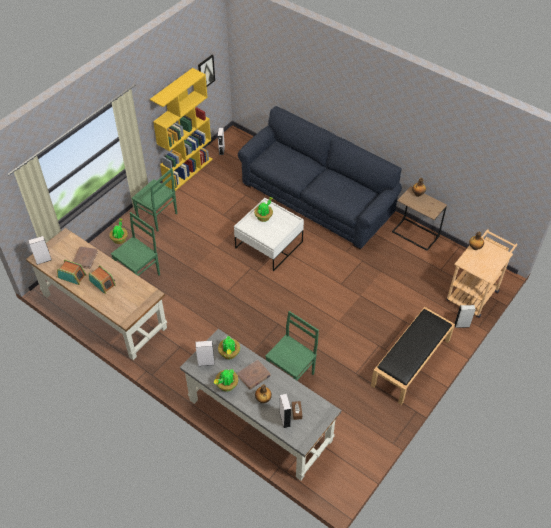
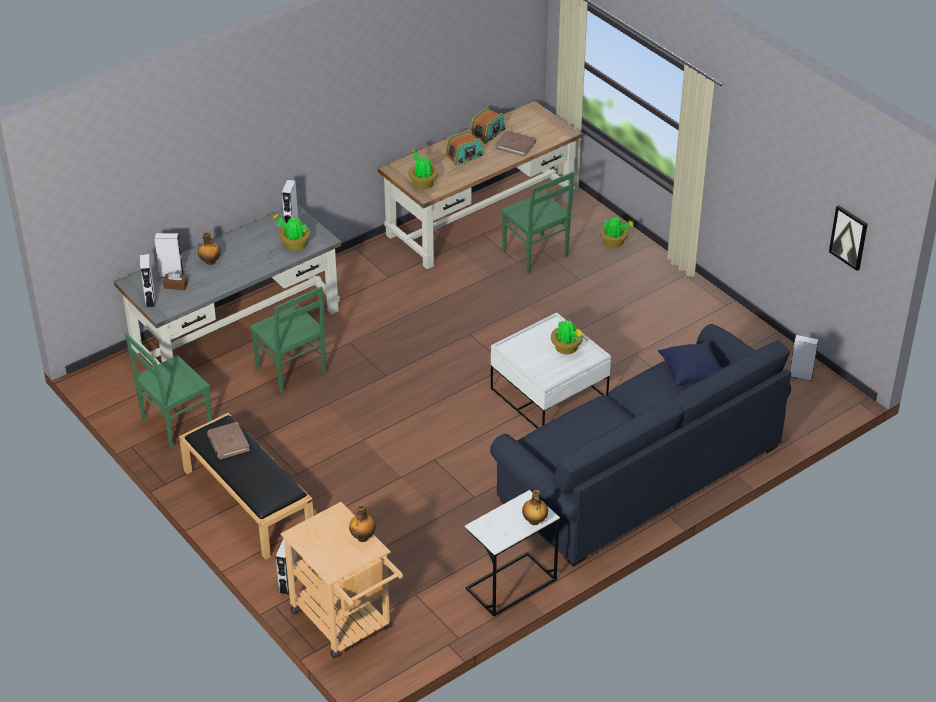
camera: 105 degrees right, 10 degrees down
white speaker [28,236,52,265] -> white speaker moved to [140,254,155,308]
green chair [132,168,177,232] -> green chair moved to [125,333,212,449]
yellow bookcase [150,68,213,191] -> none
potted plant [214,369,238,392] -> potted plant moved to [409,148,438,189]
brown book [237,360,271,389] -> brown book moved to [207,422,250,459]
brown side table [392,186,447,251] -> white side table [465,490,560,617]
none -> blue pillow [658,341,721,386]

